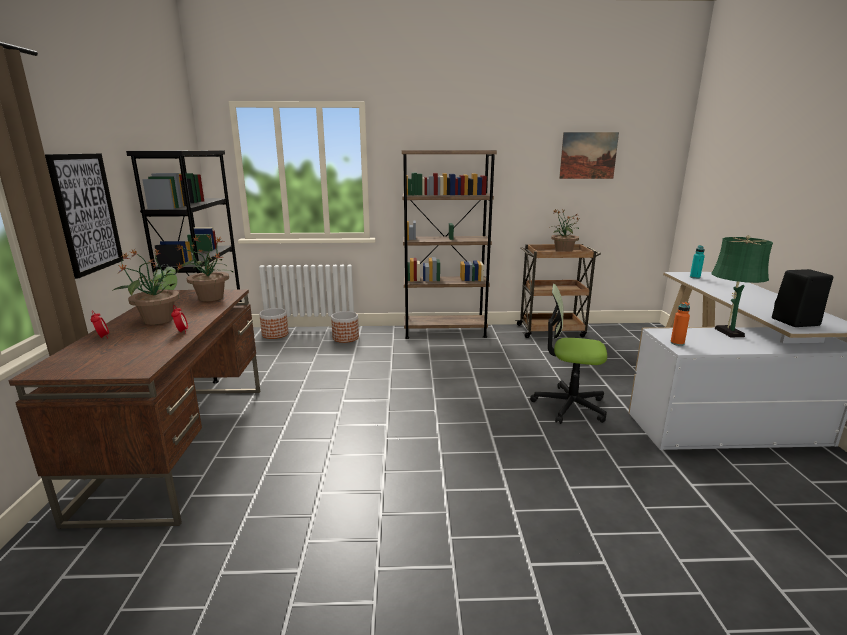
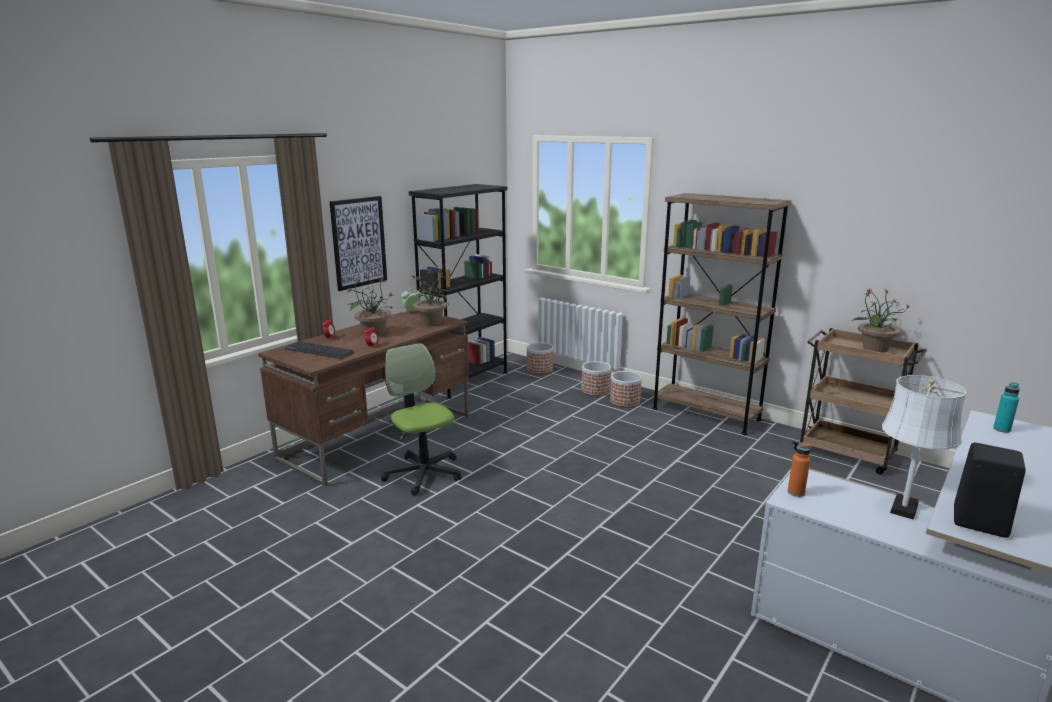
camera: 40 degrees right, 0 degrees up
office chair [530,284,607,424] -> office chair moved to [381,343,461,495]
picture [559,132,619,179] -> none
green table lamp [712,235,773,337] -> white table lamp [882,375,967,520]
none -> keyboard [285,341,355,359]
none -> planter [610,371,642,407]

